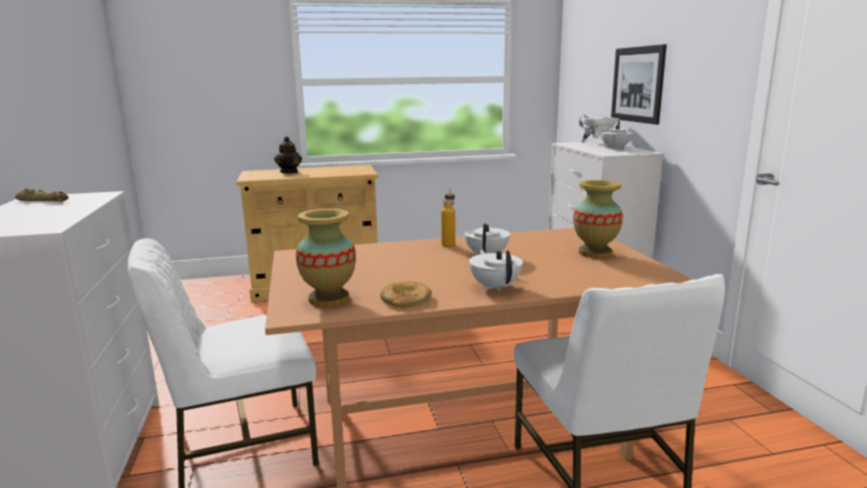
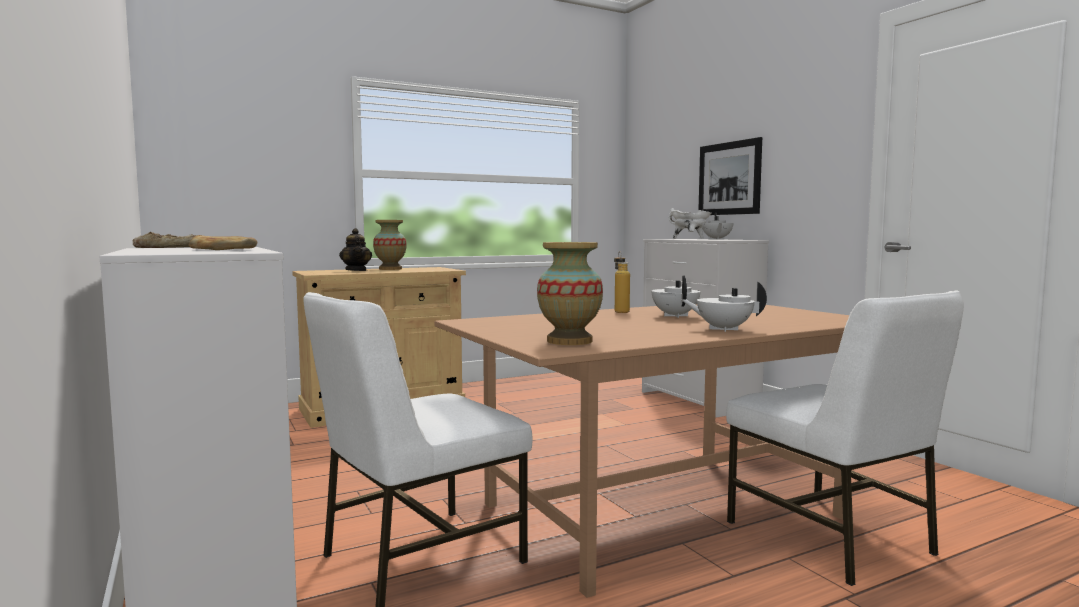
camera: 15 degrees left, 10 degrees down
bread [380,282,432,308] -> bread moved to [189,235,257,250]
white teapot [469,249,523,292] -> white teapot turned 45 degrees counterclockwise [681,281,767,332]
vase [573,180,623,258] -> vase moved to [373,220,407,270]

